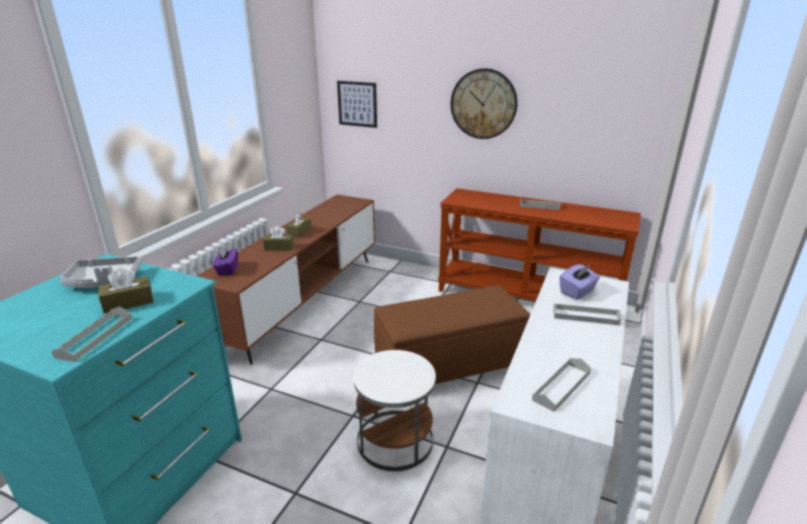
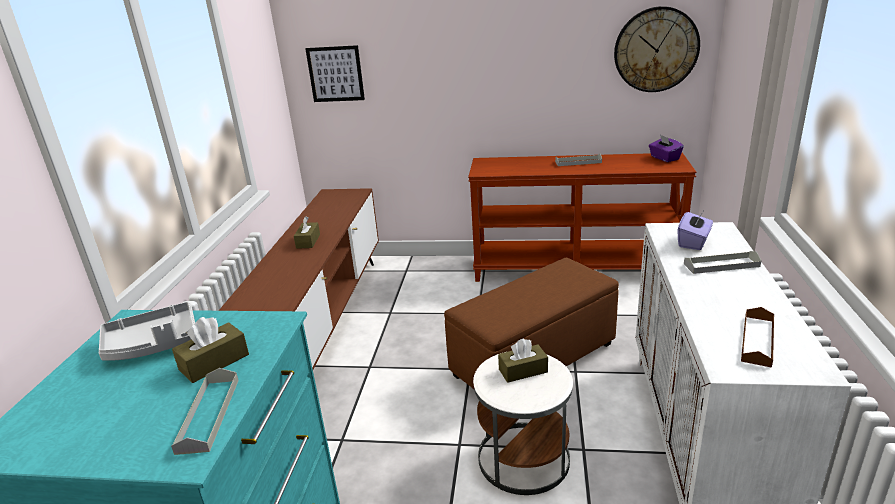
camera: 15 degrees left, 0 degrees up
purple tissue box [213,246,238,275] -> purple tissue box moved to [649,135,684,162]
brown tissue box [263,226,294,250] -> brown tissue box moved to [498,338,548,383]
wall clock [450,68,518,139] -> wall clock moved to [614,6,700,92]
grey tray [532,358,591,412] -> brown tray [741,307,774,368]

